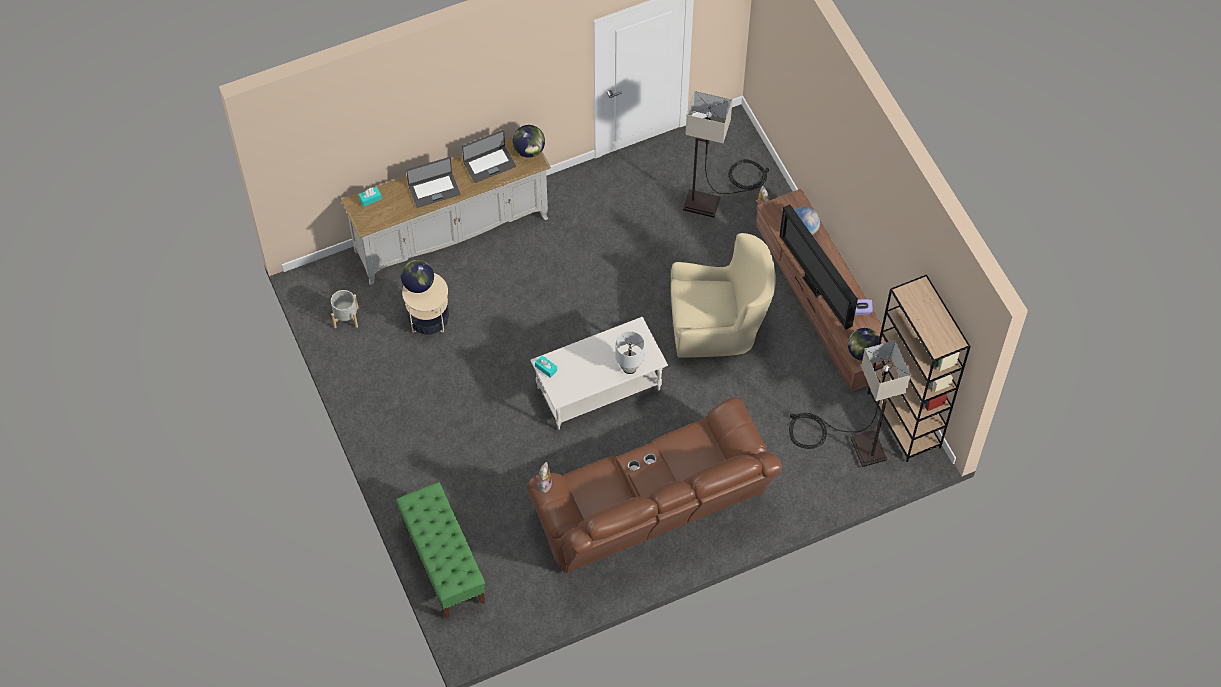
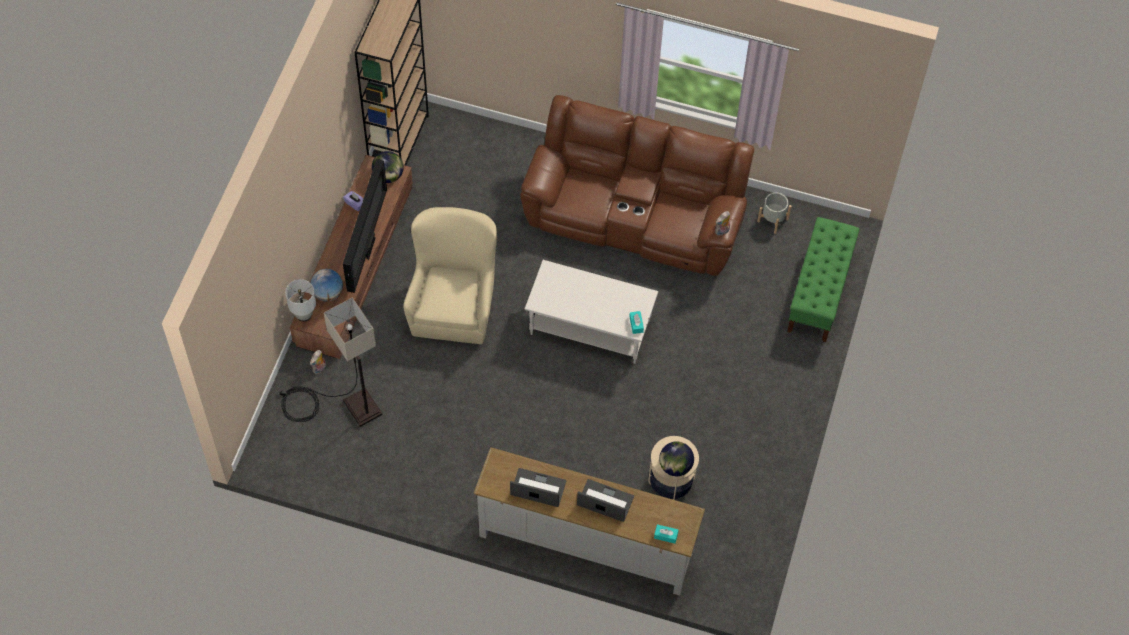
camera: 140 degrees left, 0 degrees up
grey planter [331,290,359,328] -> grey planter moved to [757,193,792,234]
globe [512,125,545,158] -> none
white table lamp [615,331,645,374] -> white table lamp moved to [285,279,316,322]
beige armchair [671,233,776,358] -> beige armchair turned 60 degrees clockwise [403,207,497,344]
floor lamp [789,340,911,467] -> none

